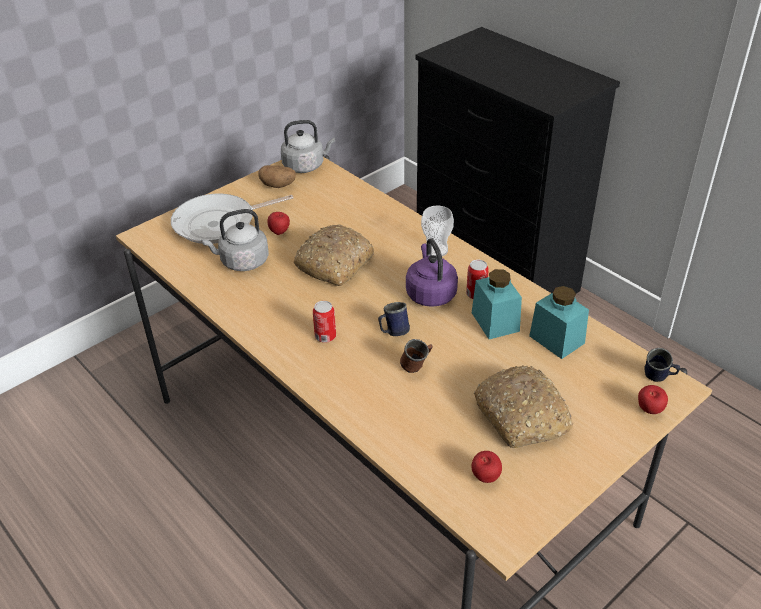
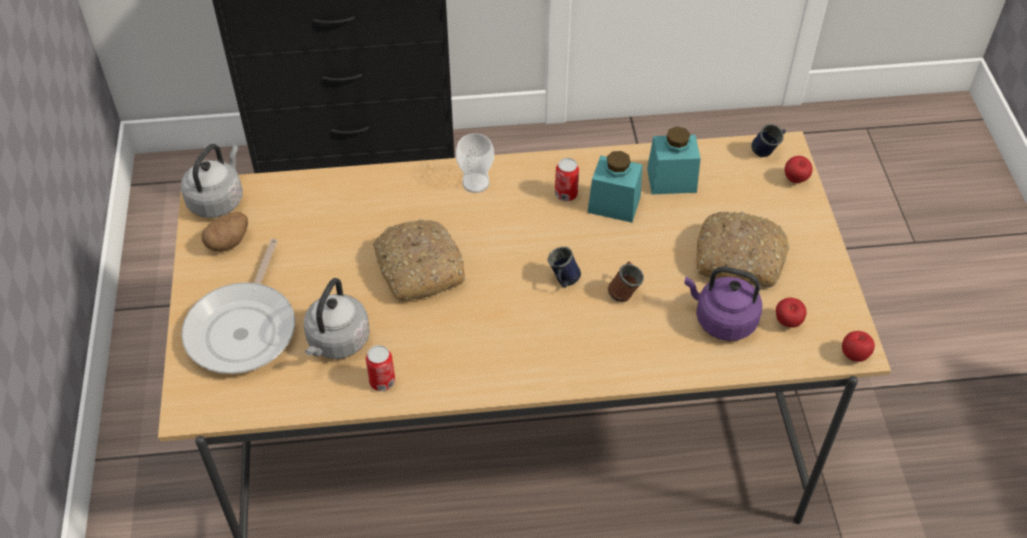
camera: 55 degrees left, 10 degrees up
apple [268,212,290,235] -> apple moved to [842,331,875,362]
can [313,301,336,343] -> can moved to [366,345,395,391]
purple kettle [406,238,458,307] -> purple kettle moved to [684,267,762,341]

